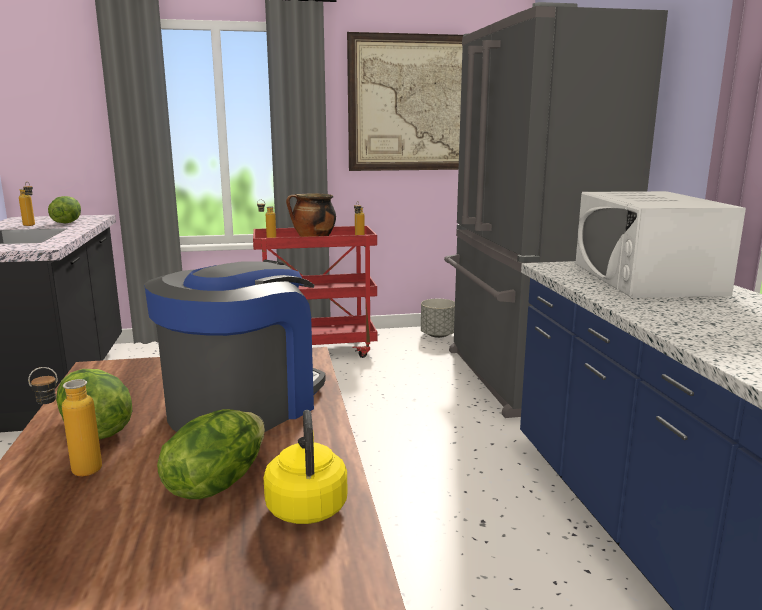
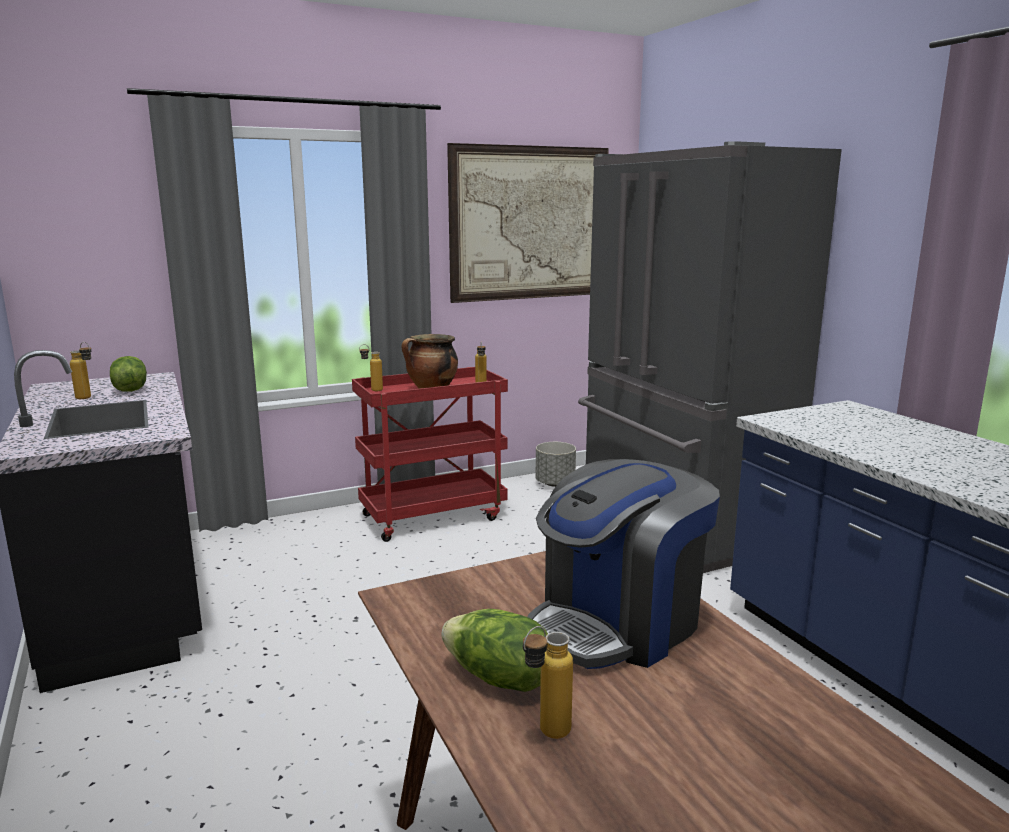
camera: 15 degrees left, 0 degrees up
coffee machine [144,259,325,432] -> coffee machine turned 150 degrees counterclockwise [527,459,720,669]
lettuce [157,409,265,499] -> none
yellow kettle [264,410,348,524] -> none
white microwave [575,191,746,298] -> none

